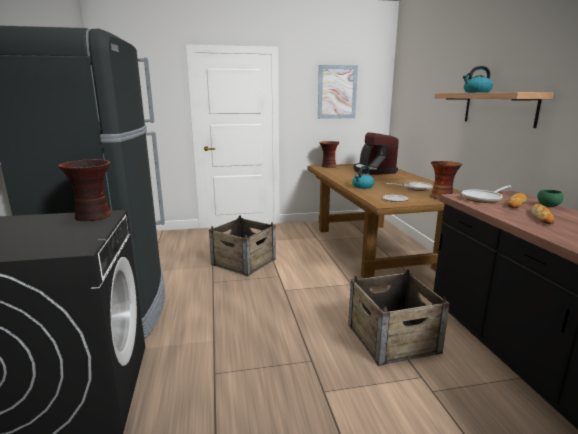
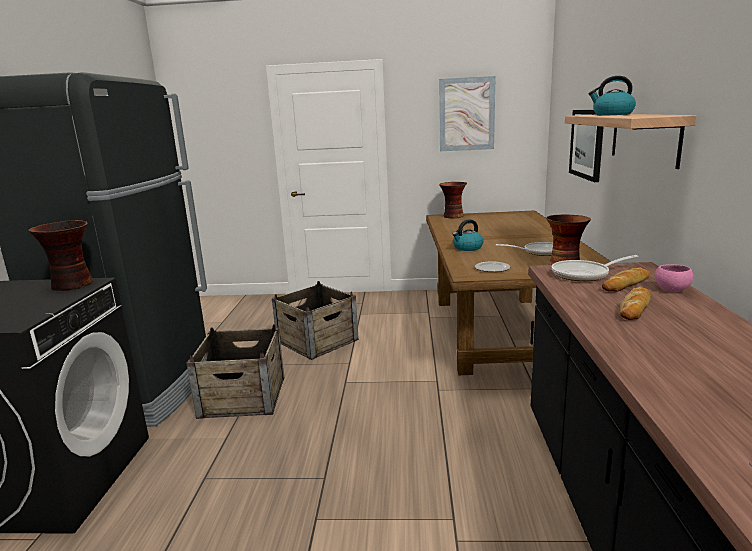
camera: 15 degrees right, 0 degrees up
crate [348,269,450,366] -> crate moved to [186,324,284,419]
coffee machine [354,133,399,175] -> none
green bowl [537,190,564,207] -> pink bowl [655,264,693,292]
none -> picture [569,110,603,182]

